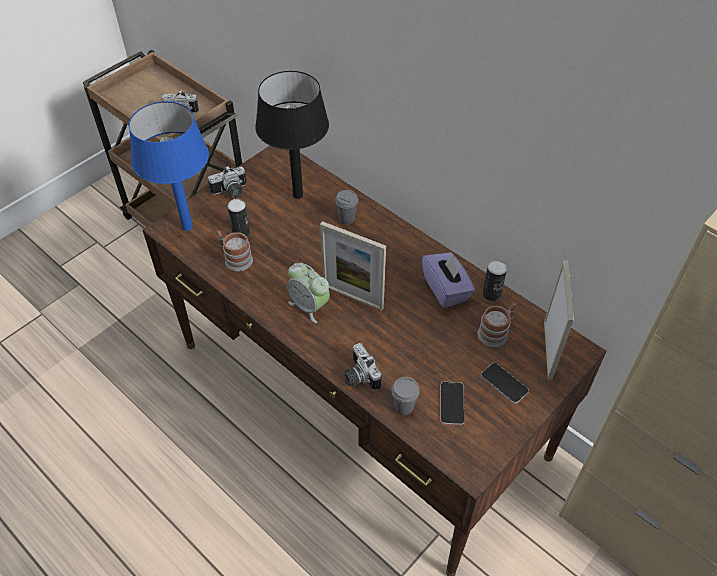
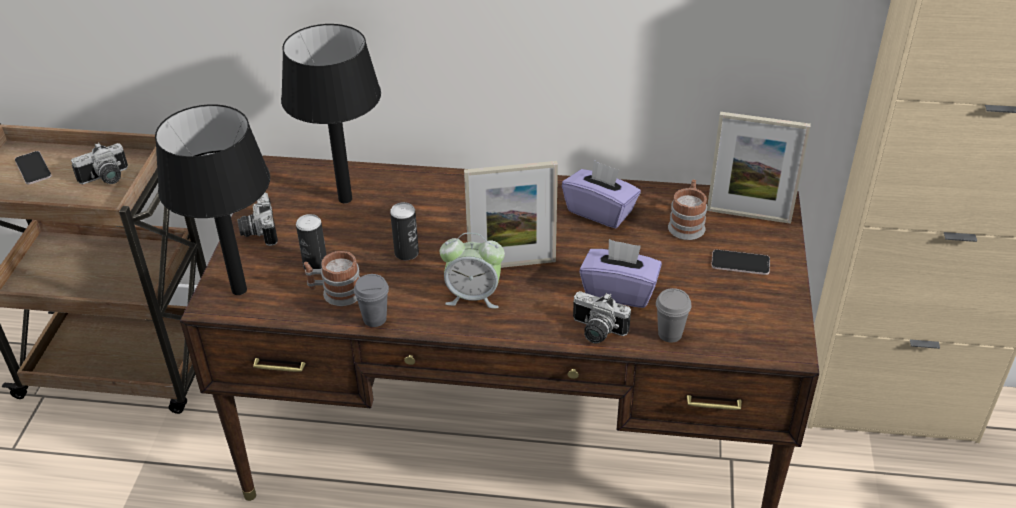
camera: 35 degrees left, 10 degrees down
blue table lamp [129,101,209,231] -> black table lamp [155,104,270,295]
camera [208,166,247,198] -> camera turned 135 degrees clockwise [237,192,278,246]
grey cup [335,190,358,225] -> grey cup moved to [354,274,389,327]
phone [440,382,464,425] -> phone moved to [15,151,52,184]
can [482,260,507,301] -> can moved to [390,202,419,260]
picture frame [544,260,574,380] -> picture frame turned 135 degrees clockwise [707,112,811,224]
none -> purple tissue box [579,239,662,308]

